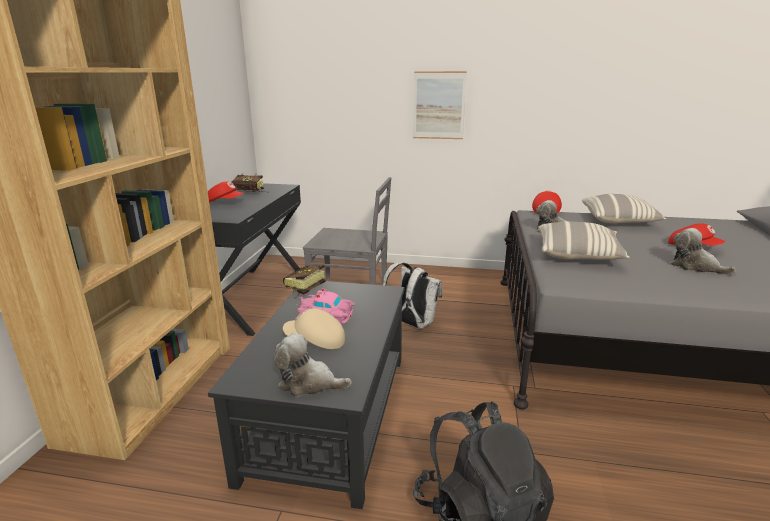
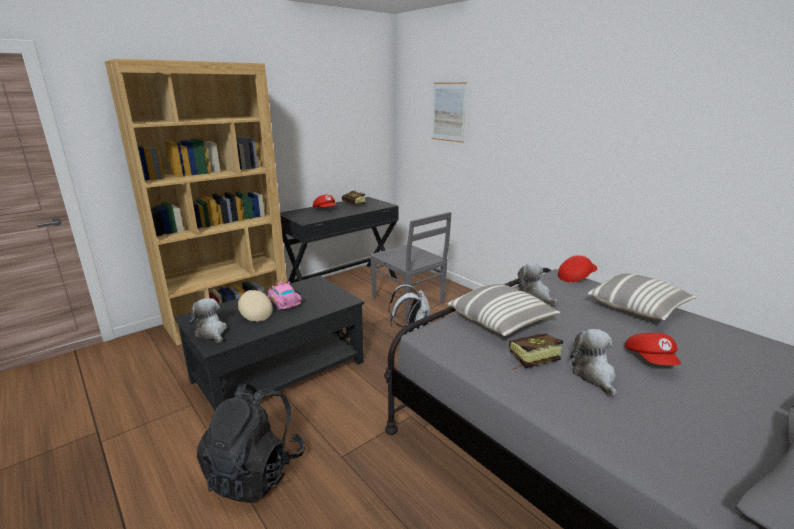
camera: 40 degrees right, 0 degrees up
book [283,265,325,300] -> book moved to [509,333,563,370]
picture [413,71,467,139] -> picture moved to [432,82,467,143]

